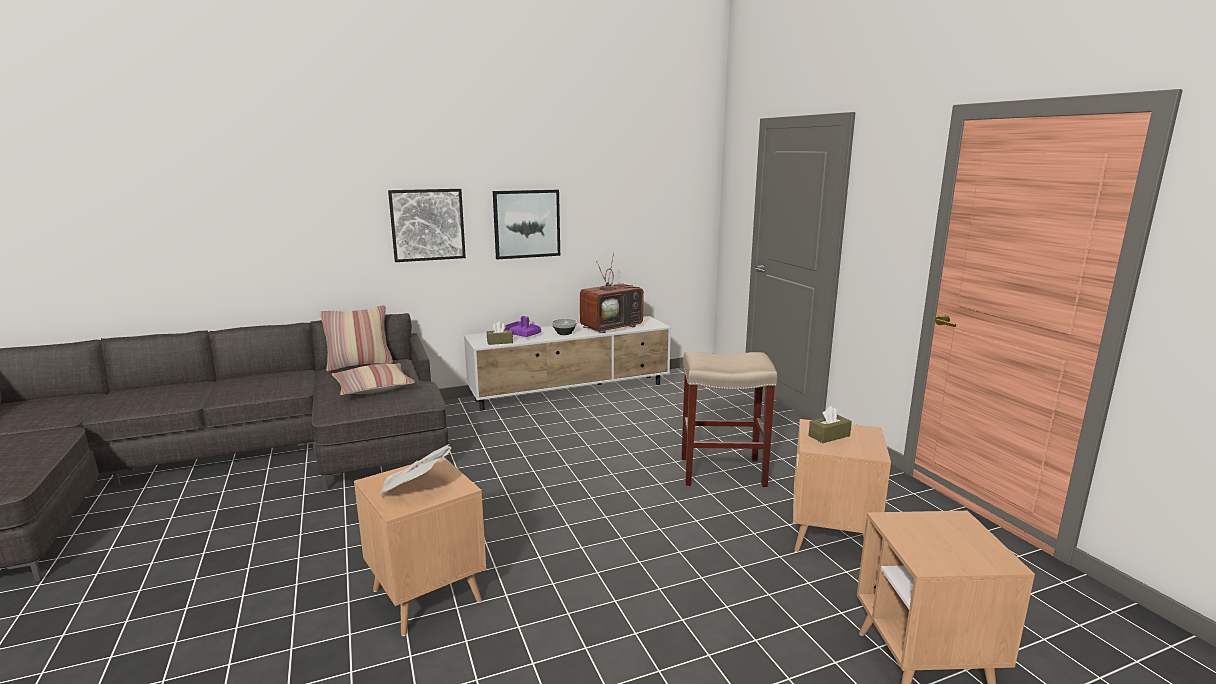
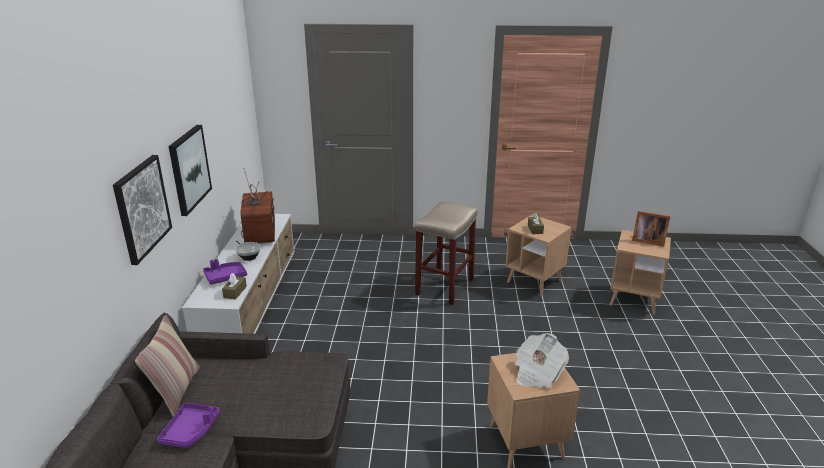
camera: 65 degrees left, 10 degrees up
pillow [332,363,415,395] -> none
none -> purple tray [157,403,220,448]
none -> picture frame [632,211,670,246]

